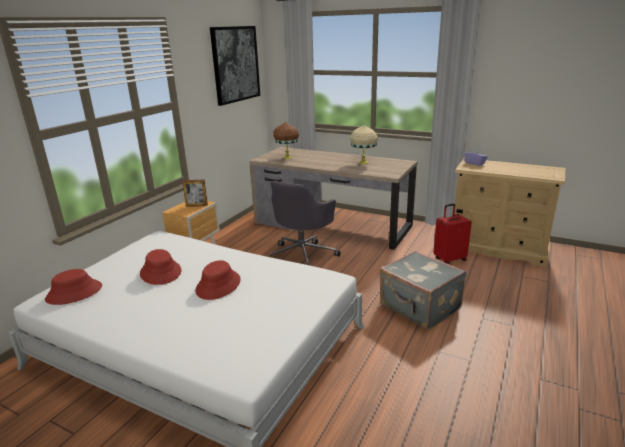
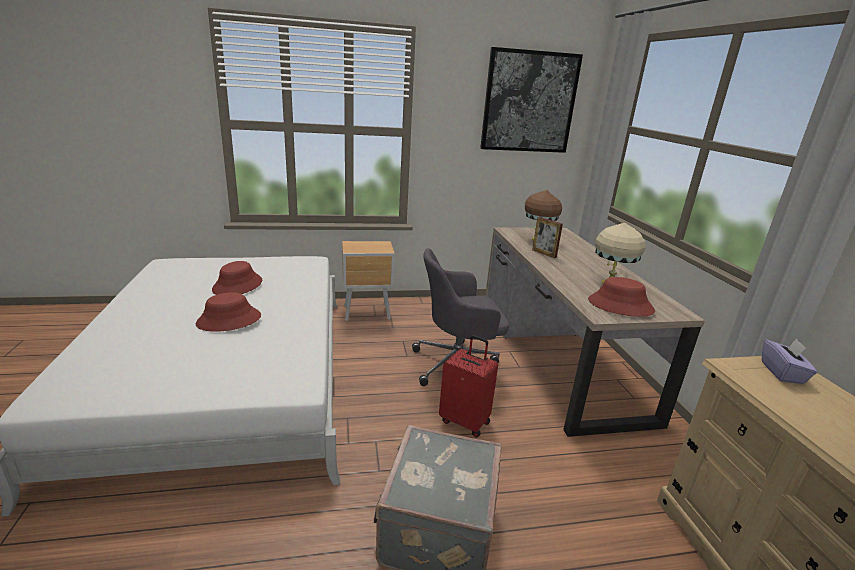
camera: 50 degrees right, 0 degrees up
red hat [45,269,102,305] -> red hat moved to [588,277,655,317]
picture frame [182,179,208,207] -> picture frame moved to [532,217,563,258]
red suitcase [433,204,472,264] -> red suitcase moved to [439,335,498,438]

